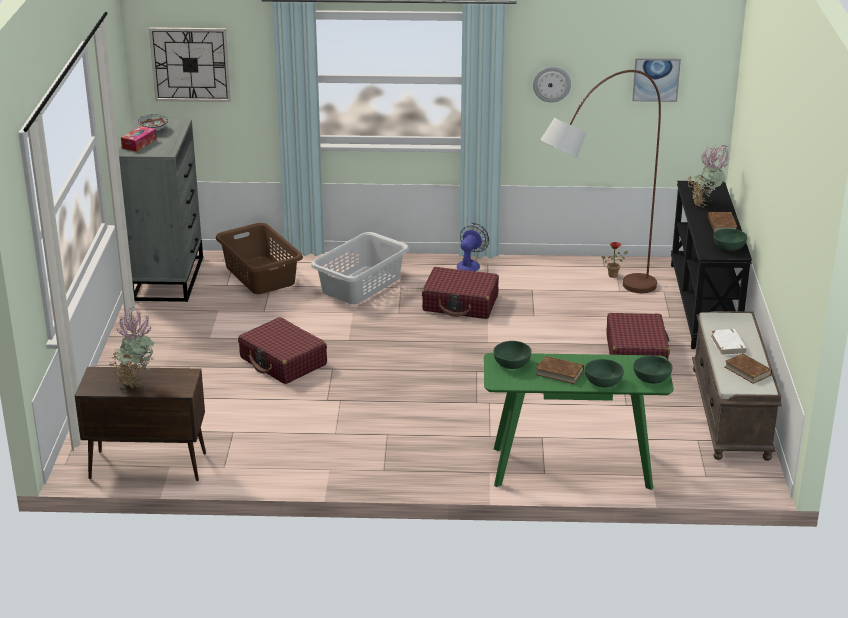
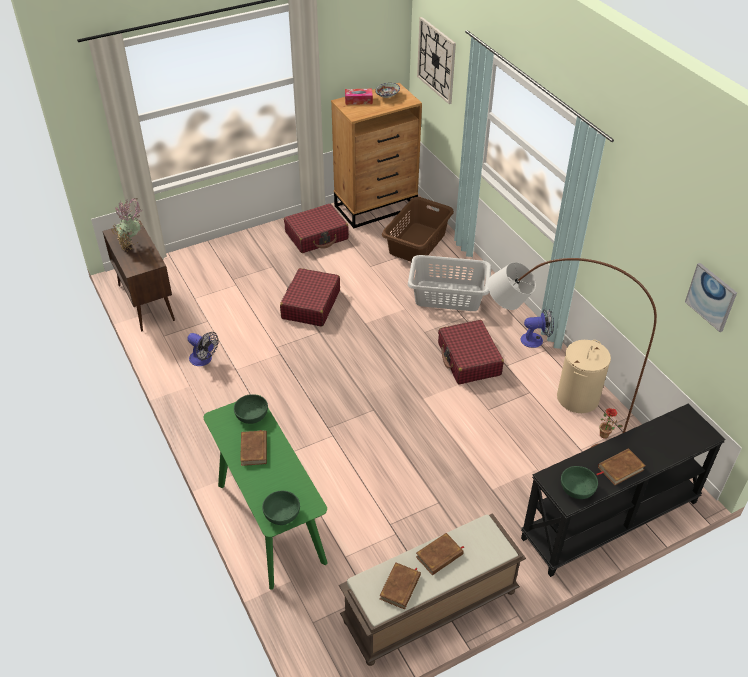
camera: 60 degrees right, 15 degrees up
grey dresser [118,119,203,302] -> brown dresser [331,83,422,228]
wall clock [533,67,571,102] -> none
green bowl [585,359,624,387] -> none
red suitcase [606,313,670,360] -> red suitcase moved to [284,204,349,253]
potted plant [688,145,730,207] -> none
white book [710,329,747,356] -> brown book [416,533,465,575]
none -> fan [187,332,218,366]
none -> beige laundry basket [557,340,611,413]

